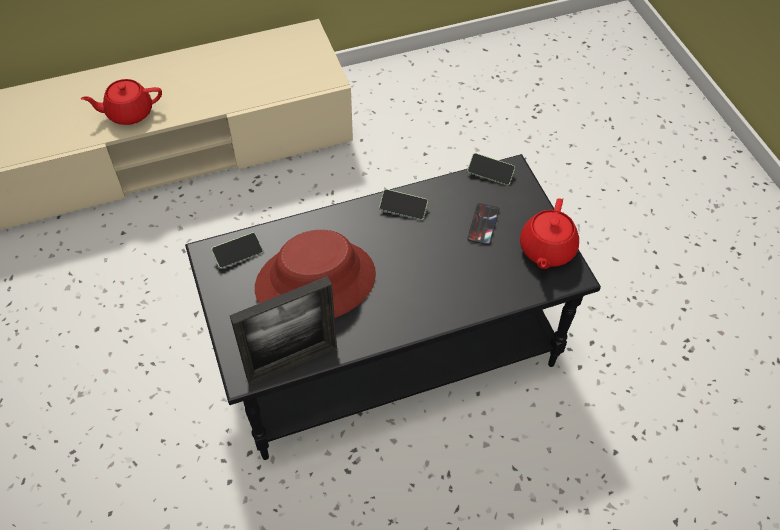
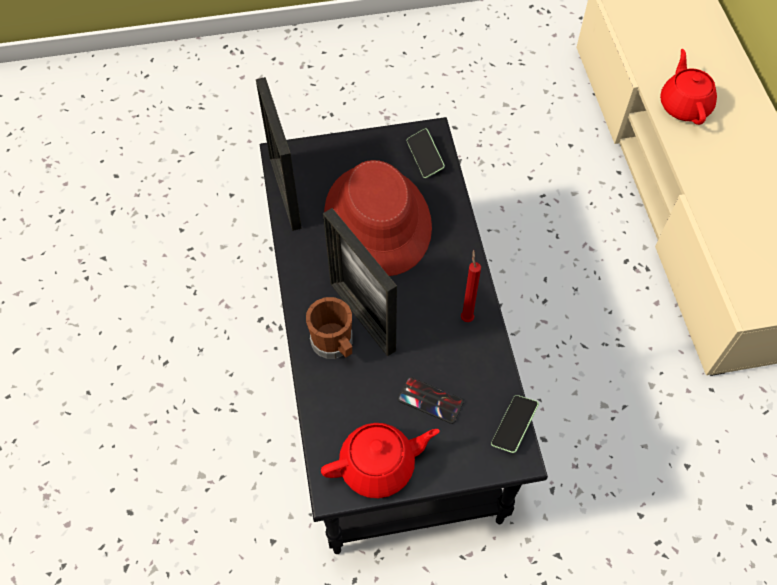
camera: 100 degrees right, 5 degrees up
phone [379,189,428,220] -> red candle [461,250,481,322]
red teapot [520,198,579,269] -> red teapot turned 135 degrees clockwise [321,423,440,498]
none -> brown mug [306,297,353,359]
none -> picture frame [323,208,397,356]

